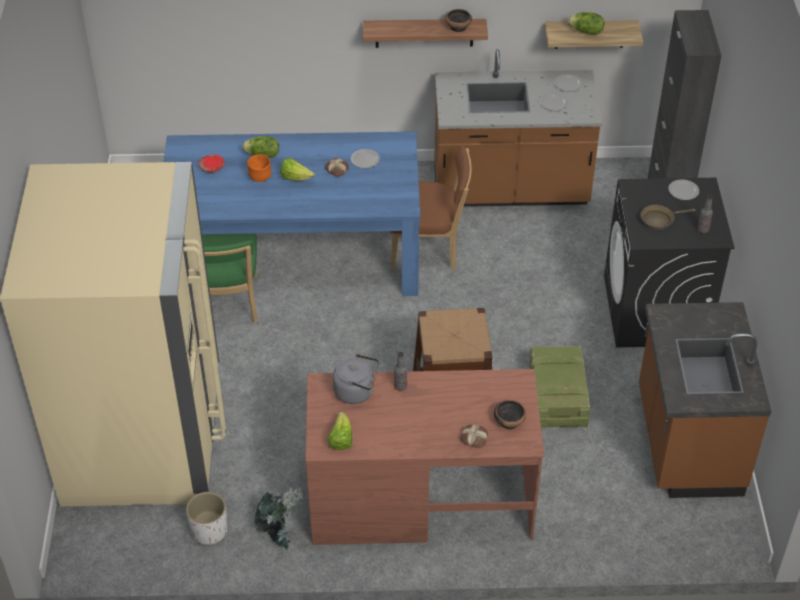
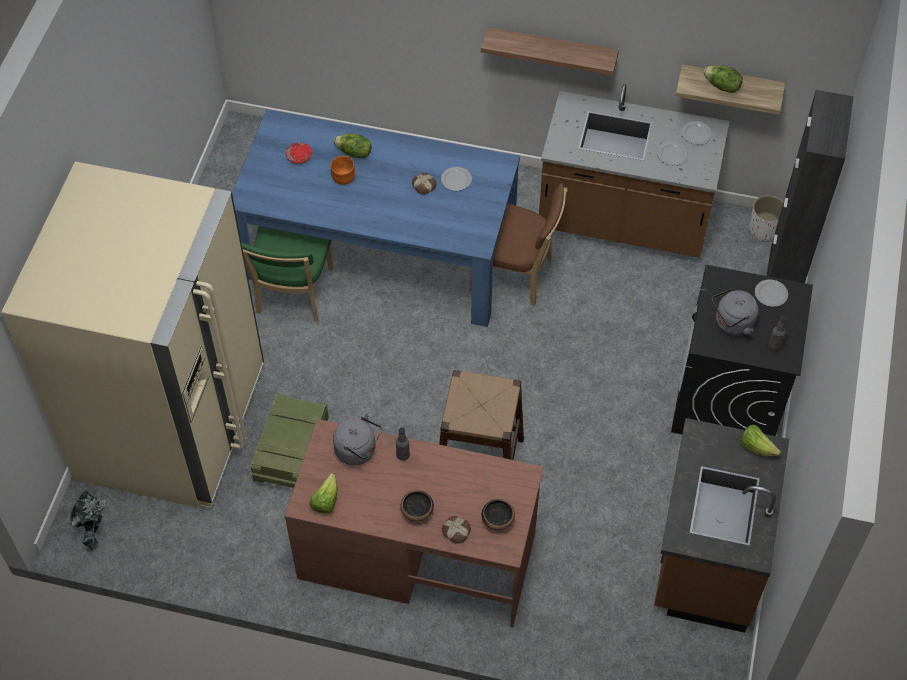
camera: 15 degrees right, 10 degrees up
white planter [186,492,227,545] -> white planter moved to [749,195,784,242]
potted plant [254,486,304,550] -> potted plant moved to [70,490,111,551]
lettuce [281,158,315,181] -> lettuce moved to [740,425,781,456]
bowl [445,9,472,32] -> bowl moved to [400,490,434,522]
crate [529,345,590,428] -> crate moved to [251,393,329,488]
brown frying pan [640,205,695,230] -> grey kettle [712,289,759,336]

